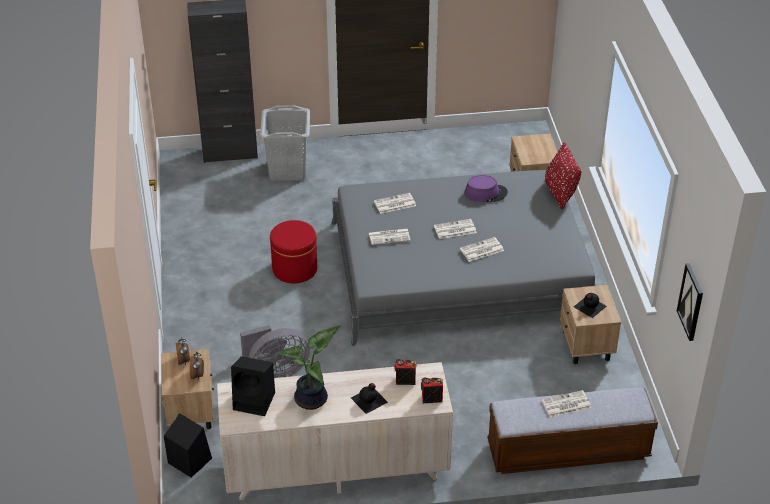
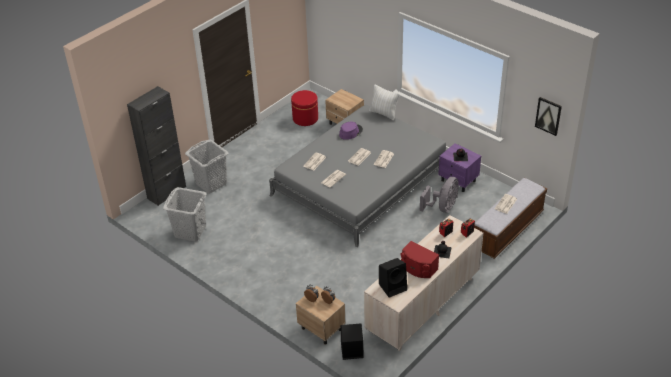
camera: 40 degrees left, 0 degrees up
grey fan [240,325,310,378] -> grey fan moved to [420,177,459,213]
red ottoman [270,220,317,284] -> red ottoman moved to [291,90,318,126]
potted plant [277,325,341,410] -> red speaker [401,241,439,278]
red pillow [545,142,582,209] -> white pillow [369,84,399,121]
beige nightstand [560,285,621,364] -> purple nightstand [438,143,481,192]
none -> grey laundry basket [163,187,207,241]

